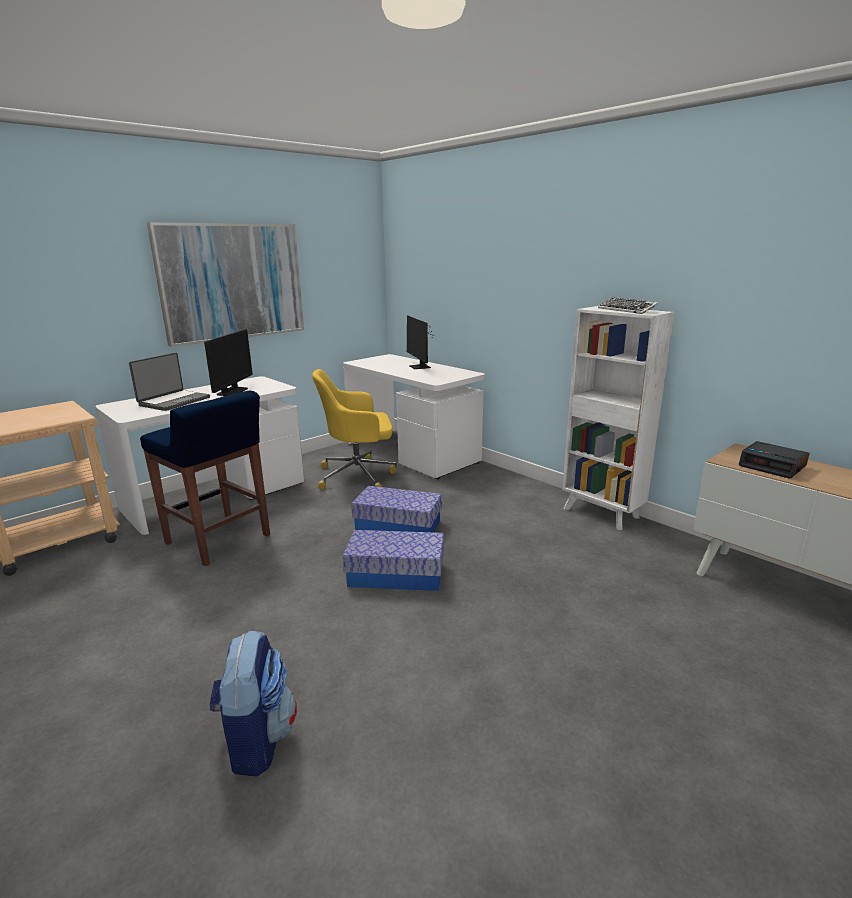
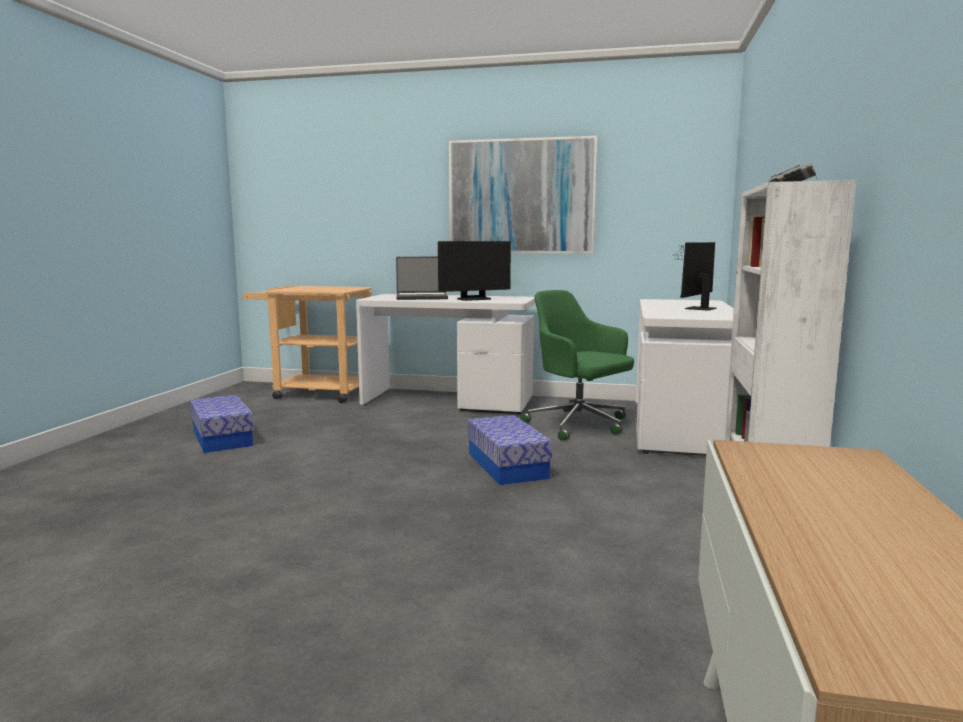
camera: 55 degrees right, 10 degrees down
blue stool [140,391,270,566] -> none
backpack [209,631,297,777] -> none
yellow office chair [312,369,397,490] -> green office chair [520,290,634,441]
storage box [342,530,444,591] -> storage box moved to [190,395,254,453]
alarm clock [739,441,810,479] -> none

